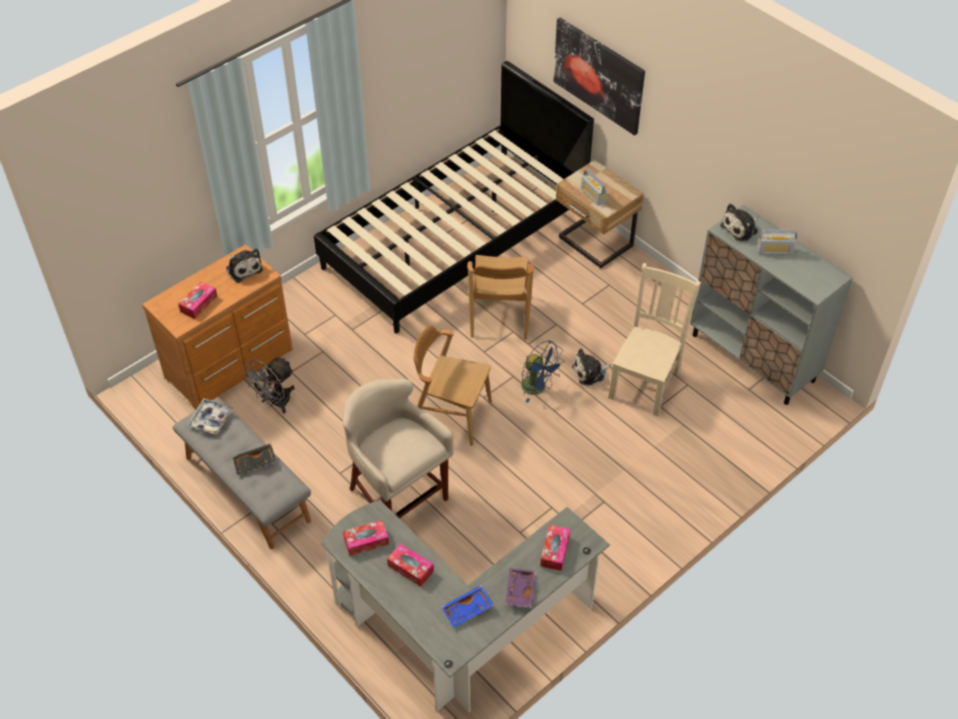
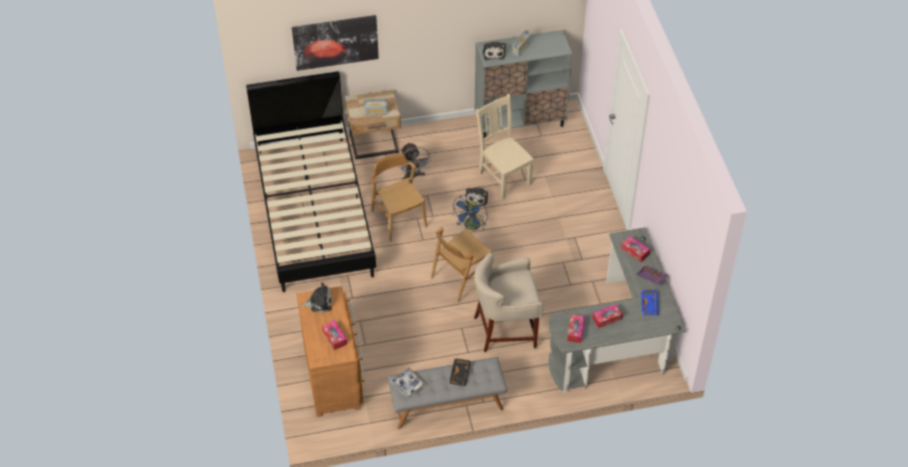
camera: 60 degrees left, 0 degrees up
grey fan [242,357,295,413] -> grey fan moved to [399,142,431,179]
brown chair [467,255,534,340] -> brown chair turned 150 degrees counterclockwise [371,153,427,241]
blue fan [521,341,563,403] -> blue fan turned 135 degrees clockwise [451,195,488,231]

